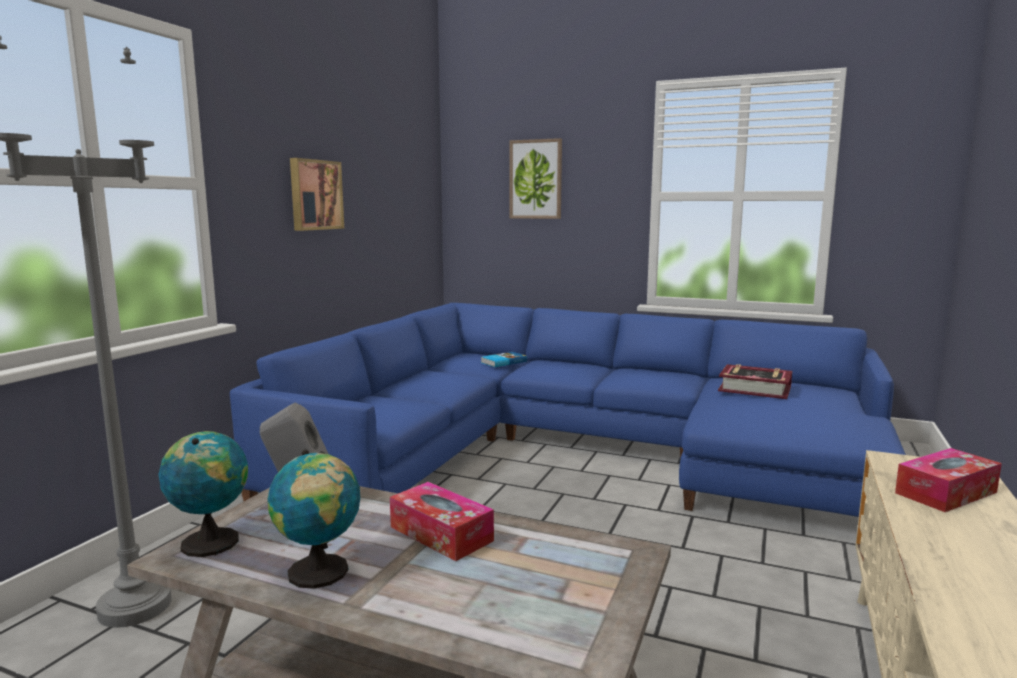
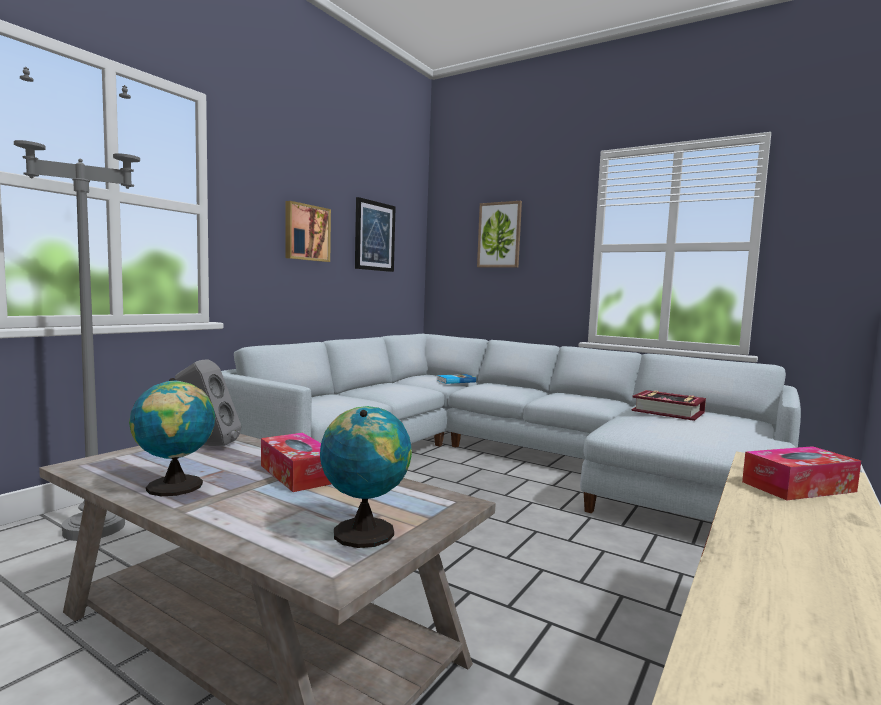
camera: 10 degrees right, 5 degrees down
globe [159,431,248,557] -> globe moved to [320,406,412,548]
blue sofa [230,303,906,517] -> grey sofa [221,334,801,522]
none -> picture [355,197,396,272]

